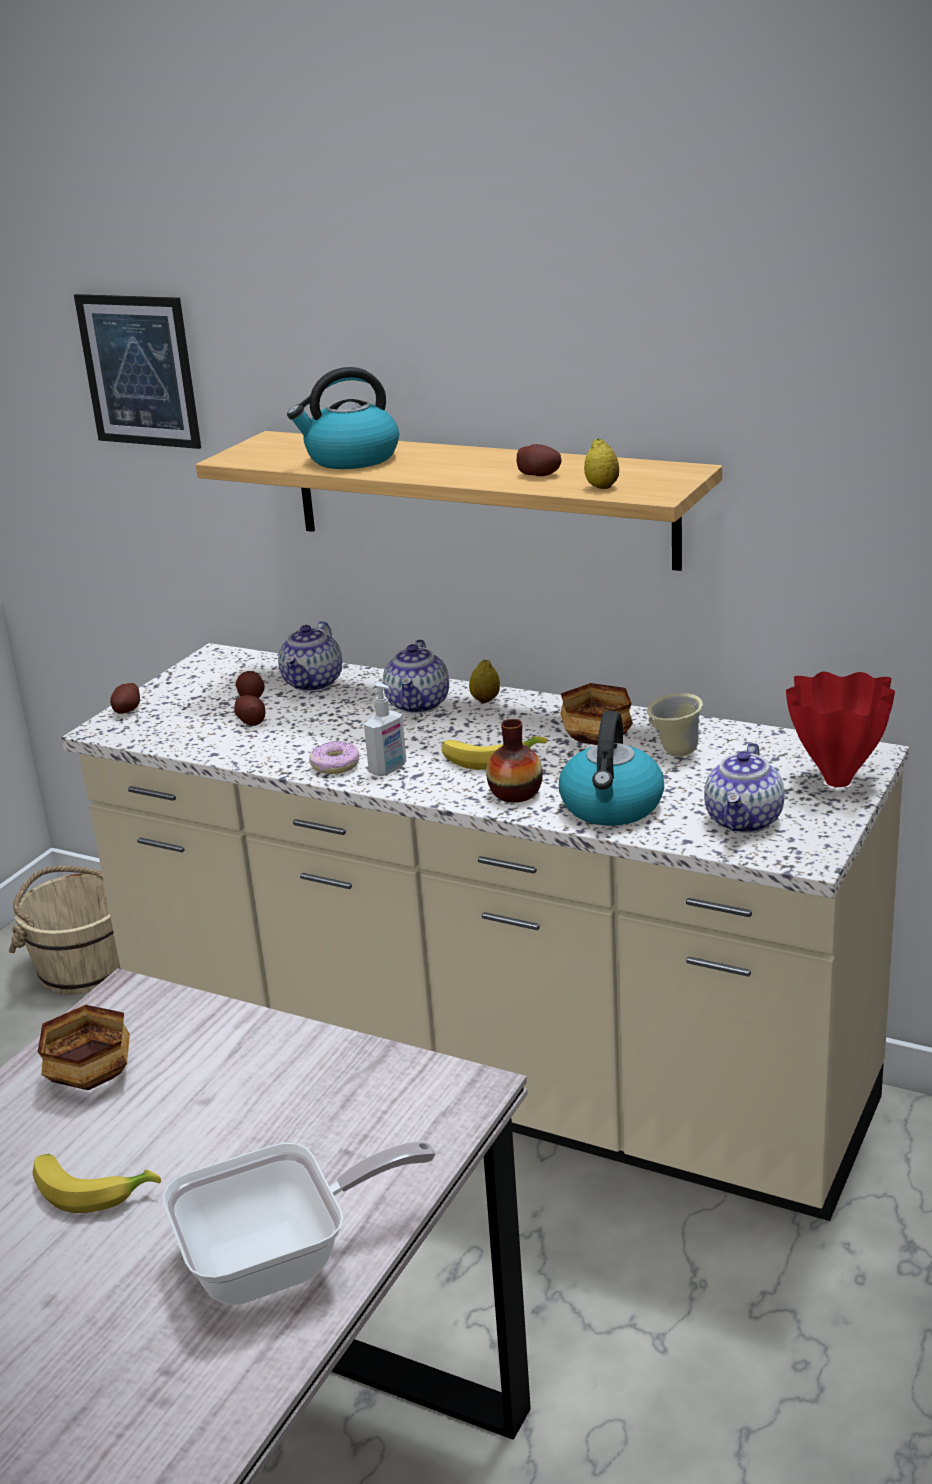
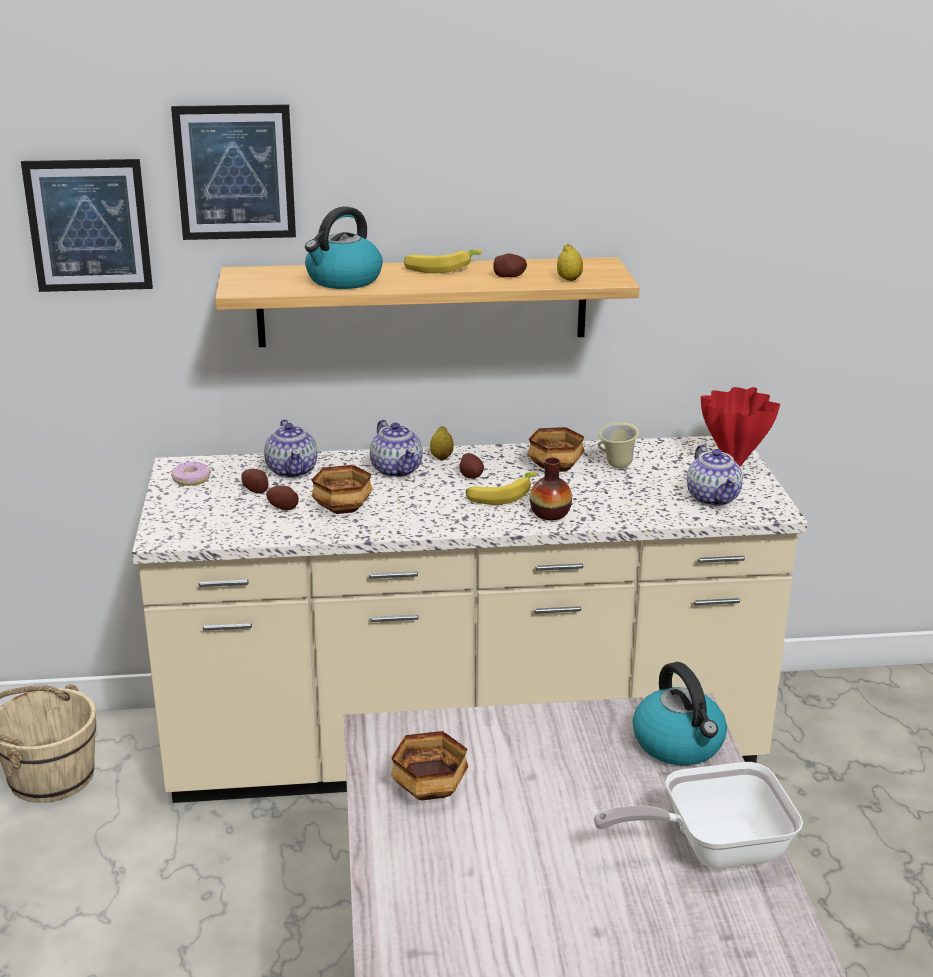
camera: 35 degrees left, 0 degrees up
banana [33,1154,161,1213] -> banana moved to [404,250,482,274]
potato [110,683,140,714] -> potato moved to [459,453,484,479]
frying pan [163,1141,436,1305] -> frying pan turned 135 degrees counterclockwise [593,762,803,869]
donut [309,741,359,774] -> donut moved to [171,462,211,486]
soap dispenser [364,682,406,776] -> none
kettle [559,711,664,826] -> kettle moved to [633,662,727,765]
none -> picture [171,104,296,240]
none -> bowl [312,465,373,514]

